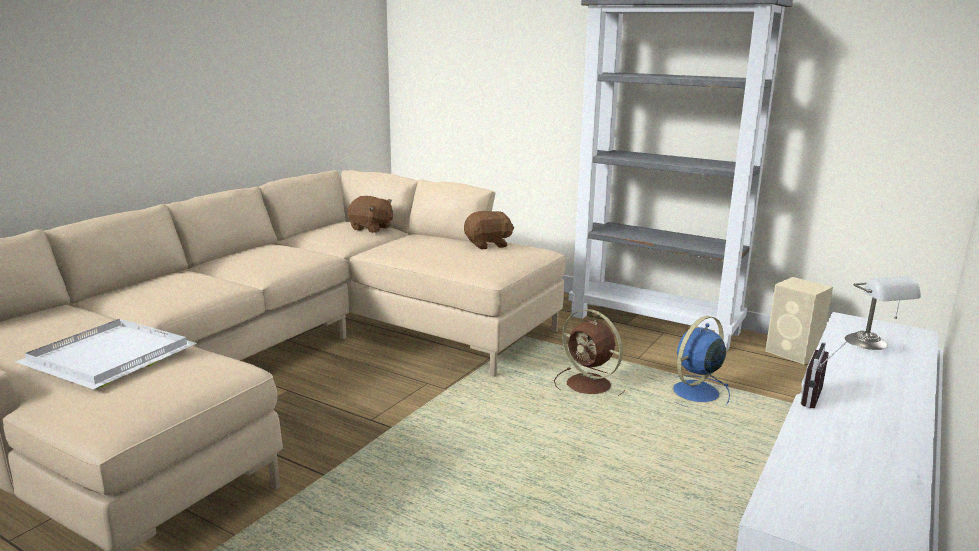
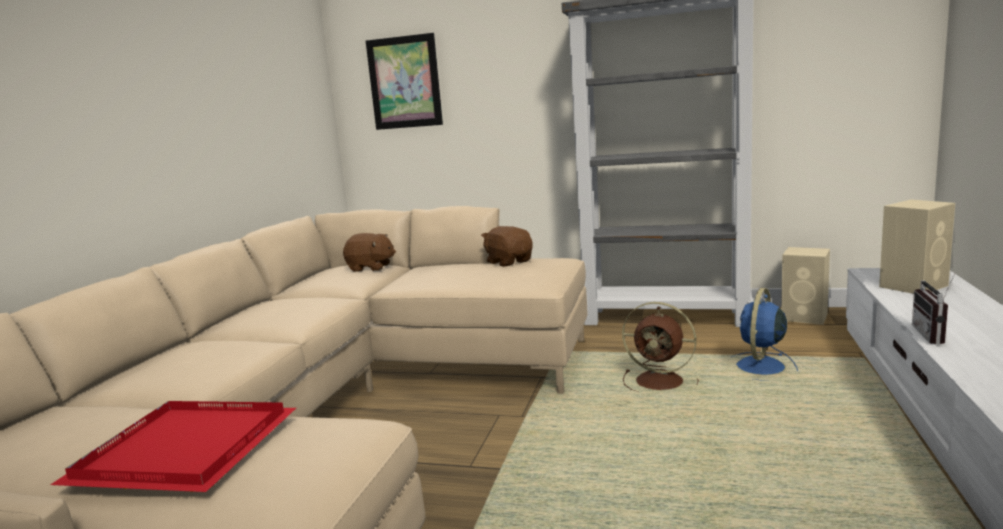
camera: 15 degrees left, 5 degrees down
white tray [16,319,197,389] -> red tray [51,401,296,492]
brown plush toy [464,211,514,249] -> brown plush toy turned 90 degrees counterclockwise [481,226,533,267]
white table lamp [845,276,921,350] -> beige speaker [879,200,955,294]
none -> picture [366,33,443,130]

